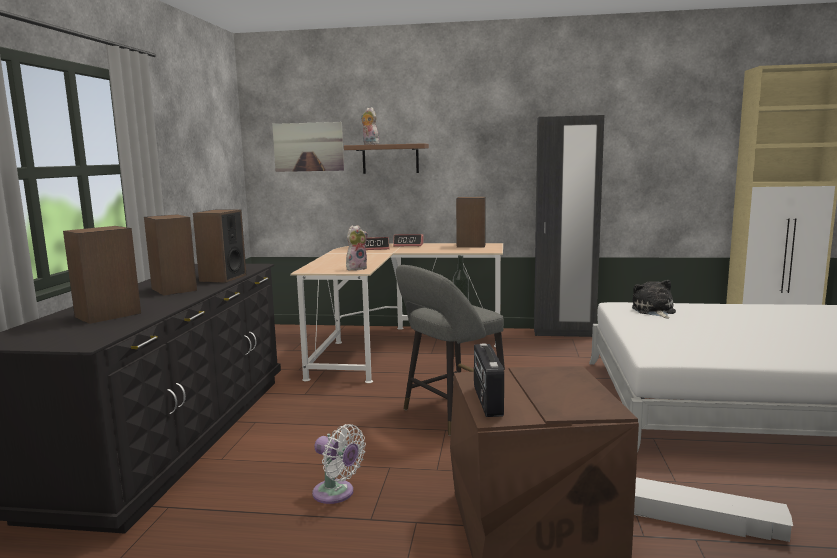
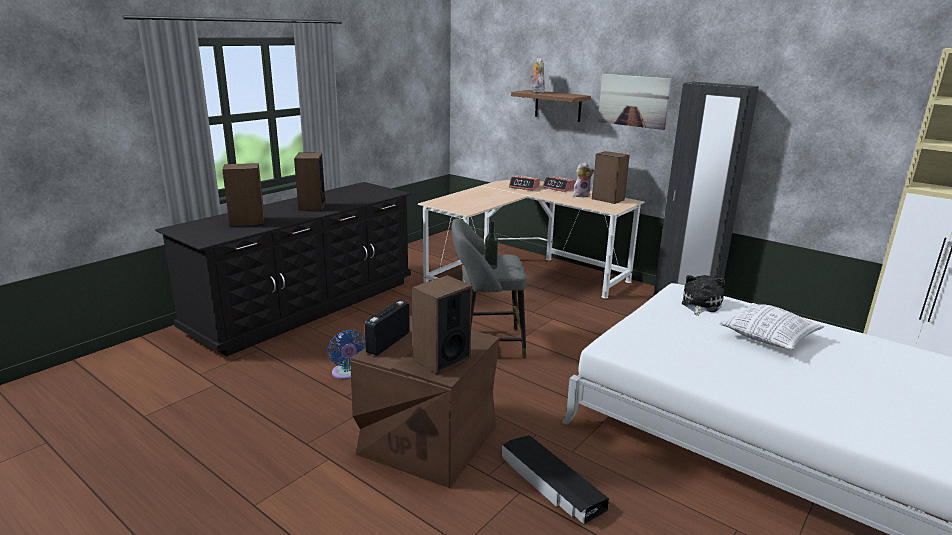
camera: 30 degrees right, 10 degrees up
speaker [193,209,246,283] -> speaker moved to [412,275,472,374]
picture [272,122,344,172] -> picture moved to [598,74,672,130]
white fan [312,424,366,504] -> blue fan [327,330,365,380]
plush toy [346,225,368,271] -> plush toy moved to [573,163,594,197]
white storage box [634,477,793,542] -> black storage box [502,435,609,524]
none -> pillow [719,303,824,350]

